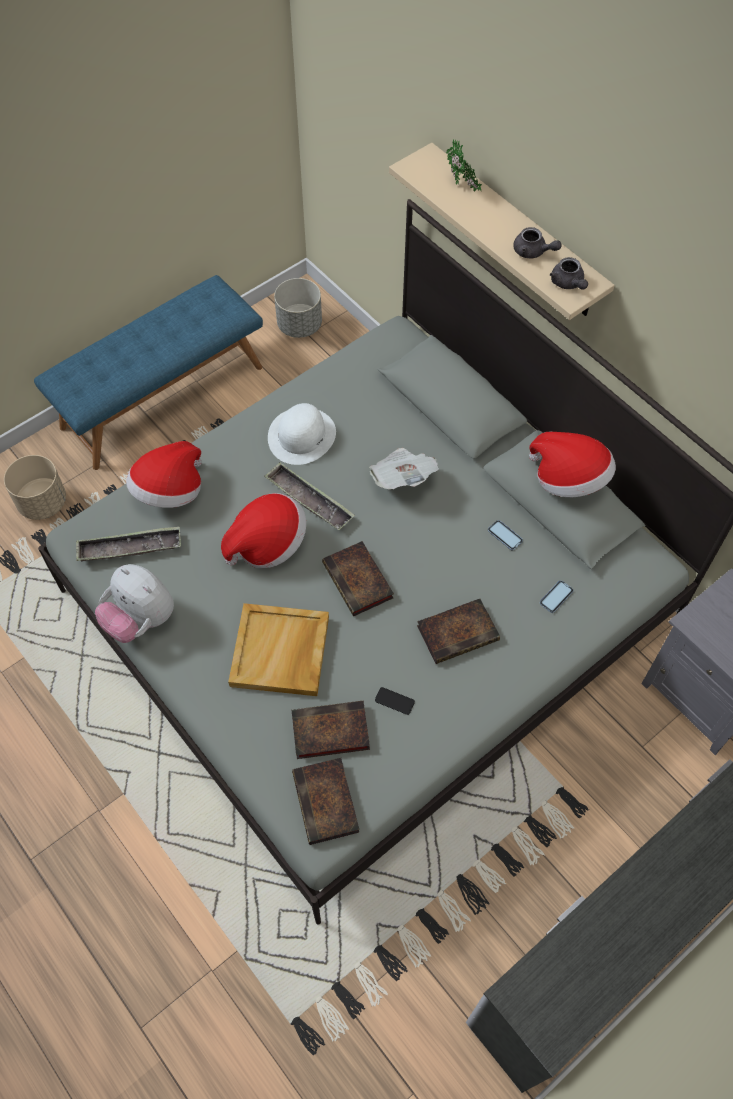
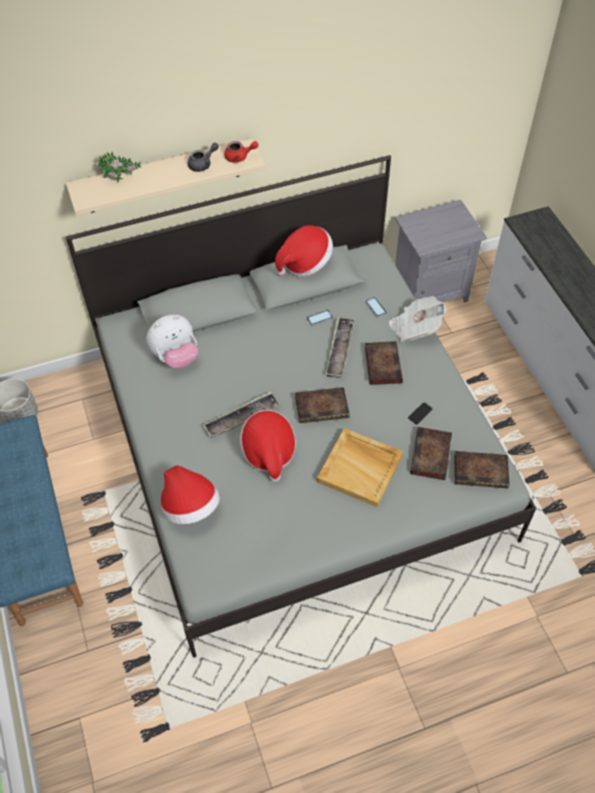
camera: 70 degrees left, 5 degrees down
beige planter [4,455,66,520] -> none
tray [76,527,181,561] -> tray moved to [325,317,354,378]
plush toy [95,564,174,643] -> plush toy moved to [146,315,198,369]
white hat [268,403,336,465] -> none
newspaper [369,448,439,489] -> newspaper moved to [389,296,447,342]
grey teapot [550,257,588,290] -> red teapot [224,141,259,163]

